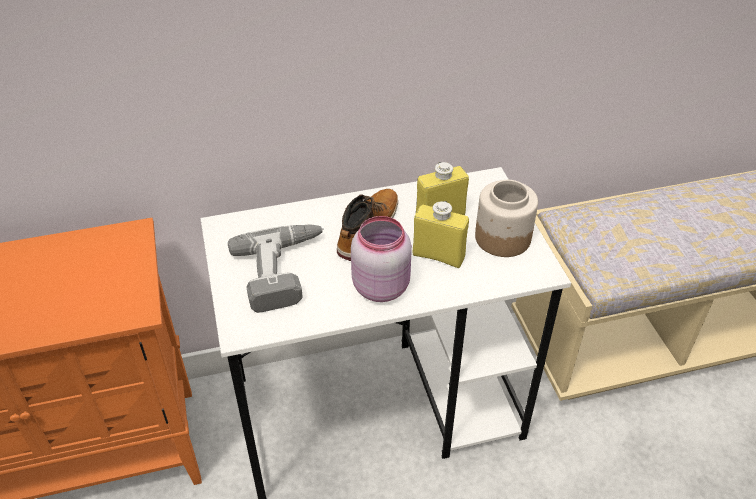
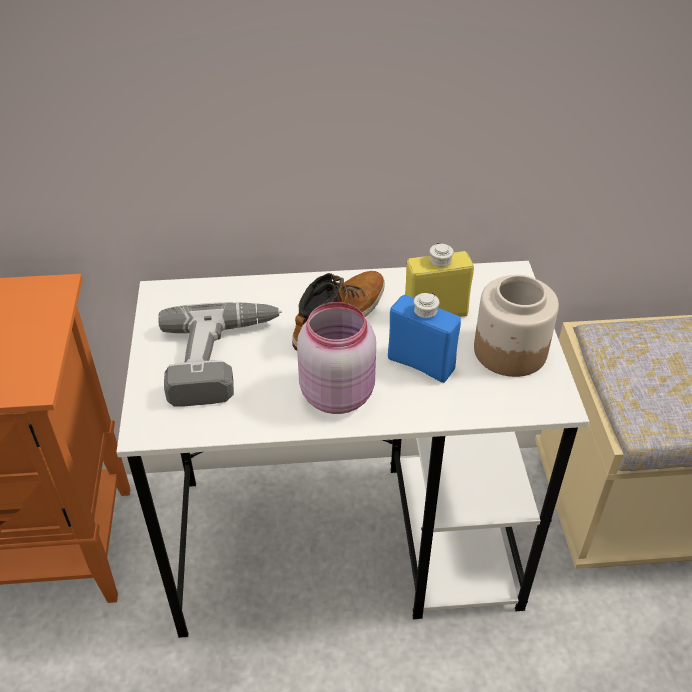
camera: 10 degrees right, 0 degrees up
yellow bottle [413,201,469,268] -> blue bottle [388,293,461,383]

